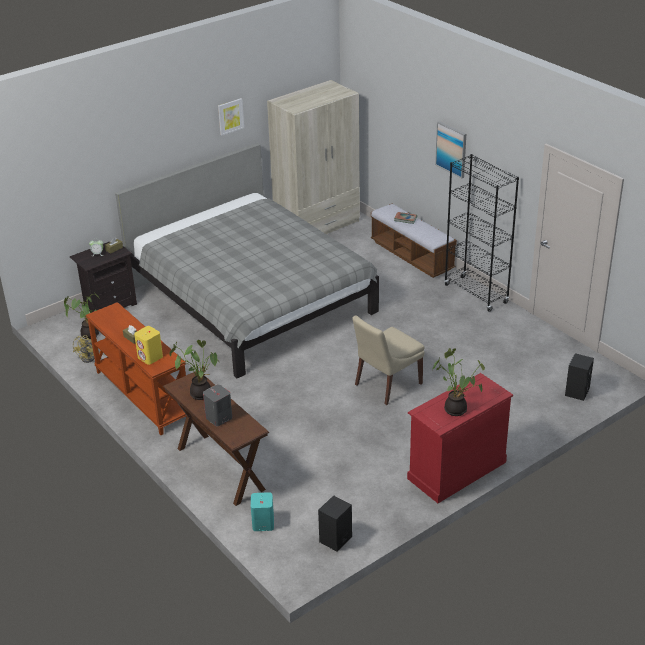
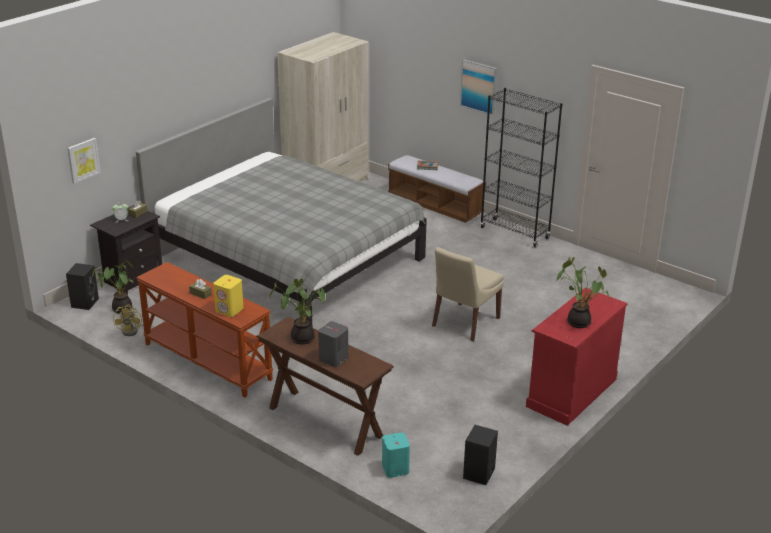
camera: 15 degrees left, 5 degrees down
picture [218,98,244,136] -> picture moved to [67,138,101,184]
black speaker [565,353,594,401] -> black speaker moved to [66,263,99,310]

